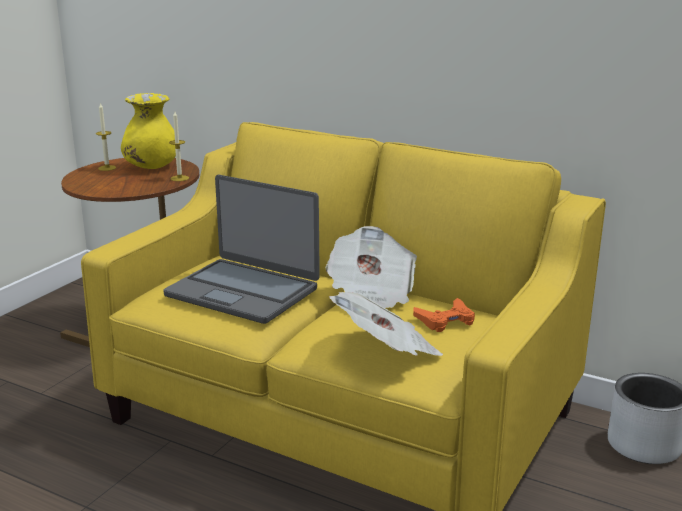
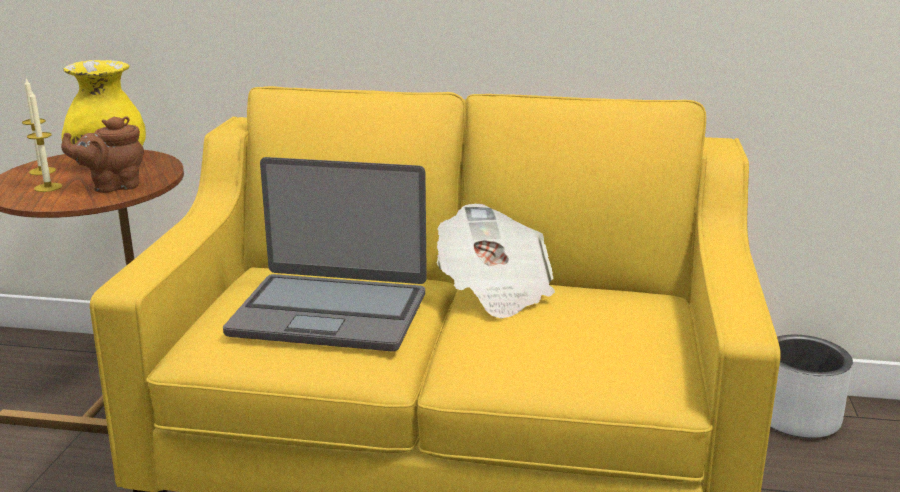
camera: 20 degrees left, 0 degrees up
candle [169,112,189,181] -> candle moved to [27,90,62,192]
newspaper [329,292,443,356] -> none
orange game controller [413,298,475,332] -> none
none -> brown teapot [61,117,144,193]

